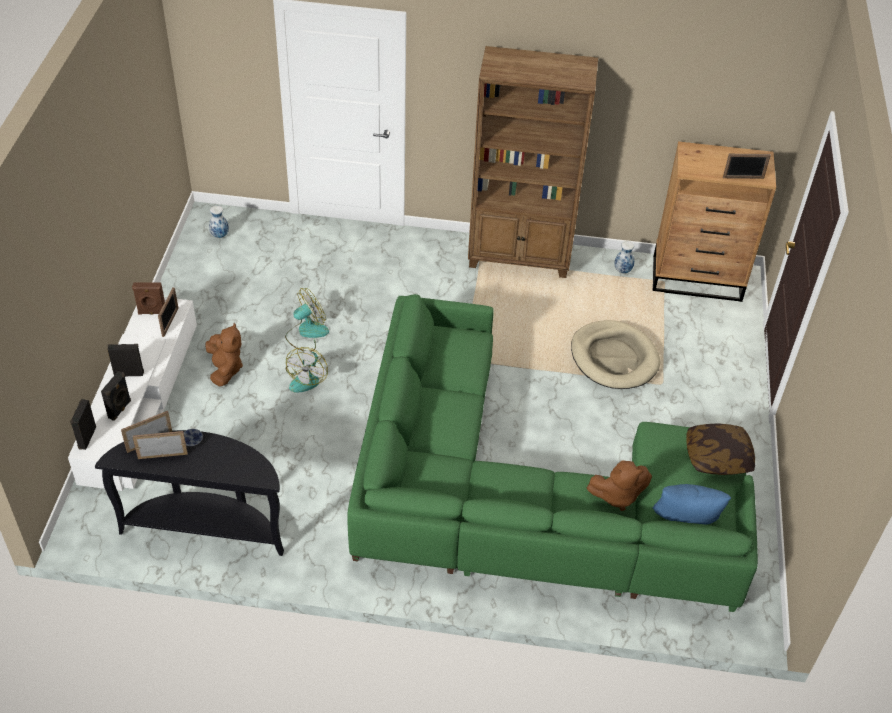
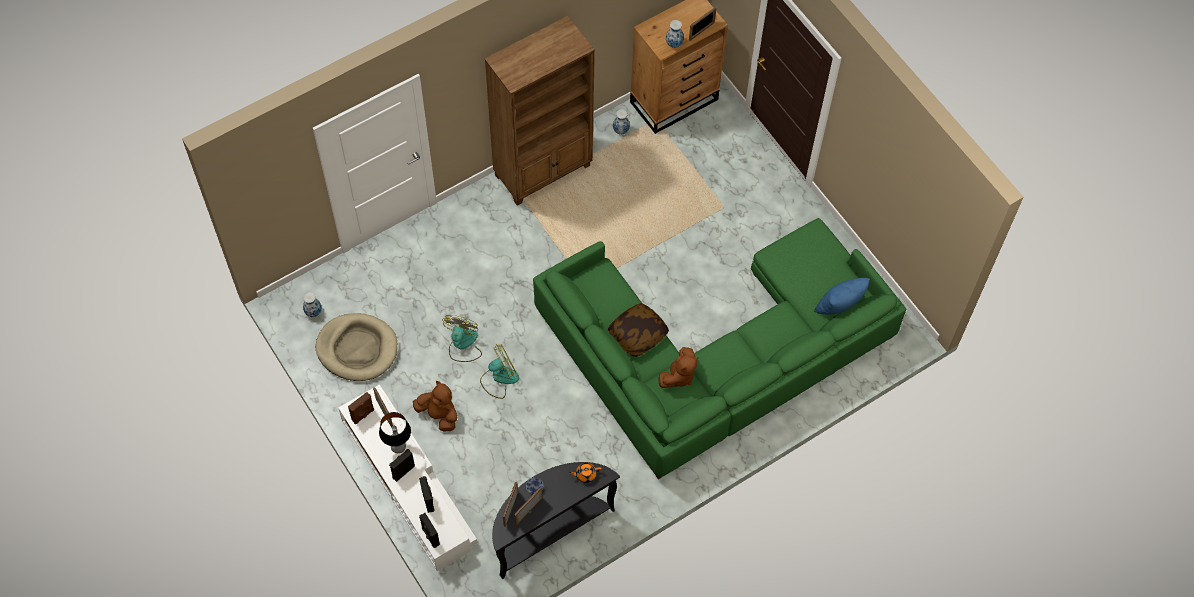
camera: 40 degrees left, 15 degrees up
fan [286,347,328,393] -> fan turned 90 degrees counterclockwise [480,344,519,399]
beige dog bed [571,320,660,389] -> beige dog bed moved to [316,313,397,381]
brown plush toy [587,460,652,511] -> brown plush toy moved to [658,347,698,388]
pillow [686,423,755,475] -> pillow moved to [608,303,669,357]
none -> table lamp [379,412,411,453]
none -> orange teapot [569,463,602,483]
none -> vase [666,20,684,48]

